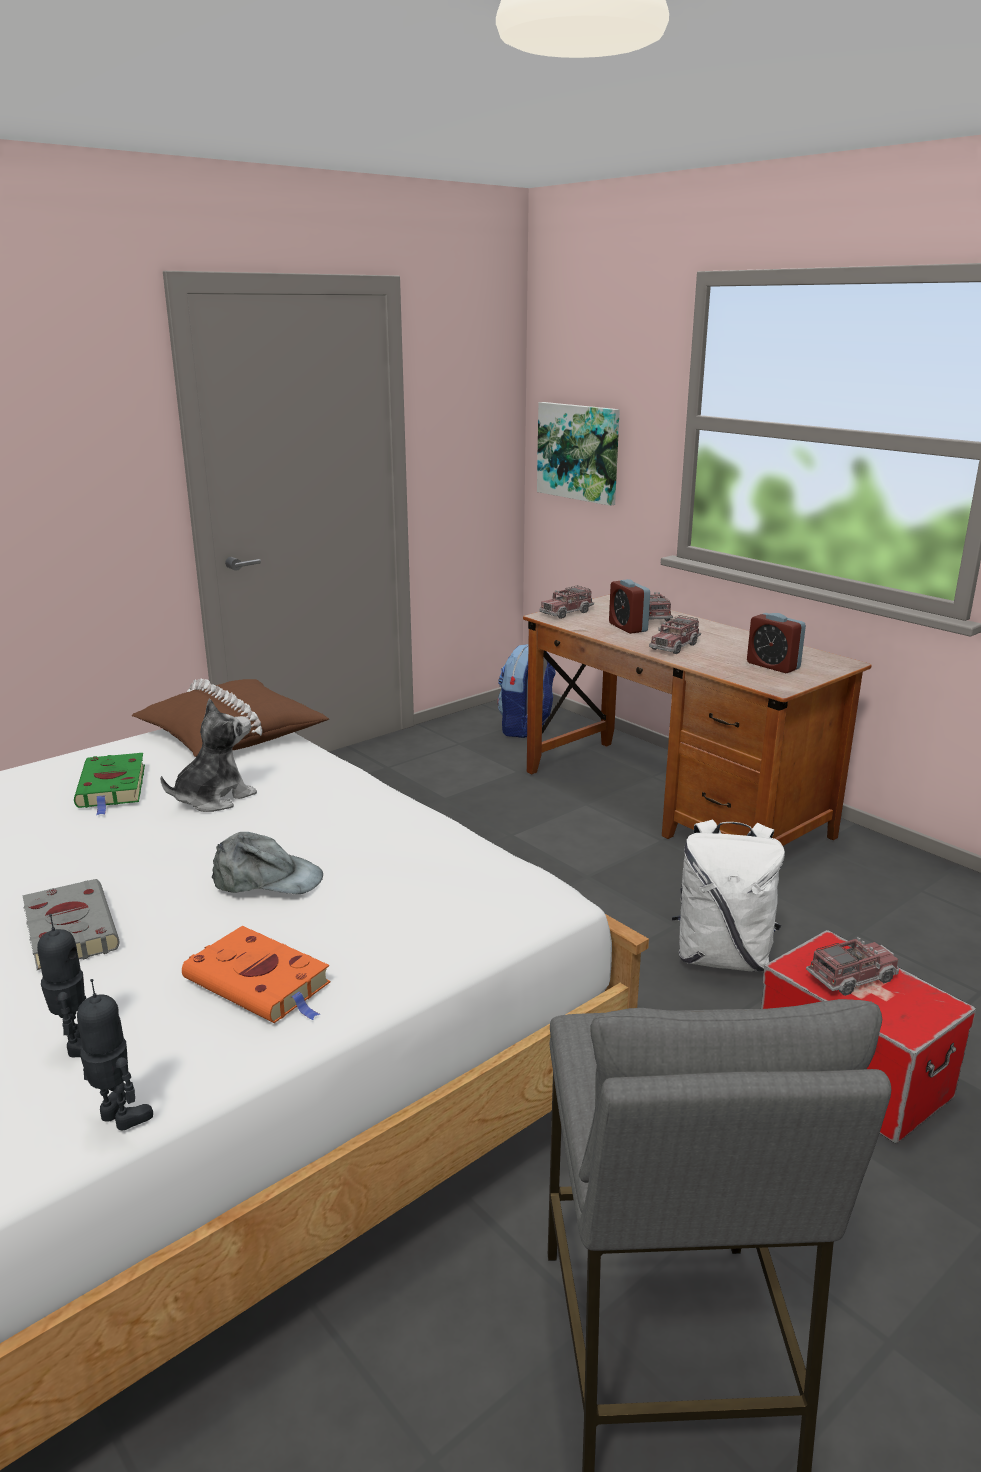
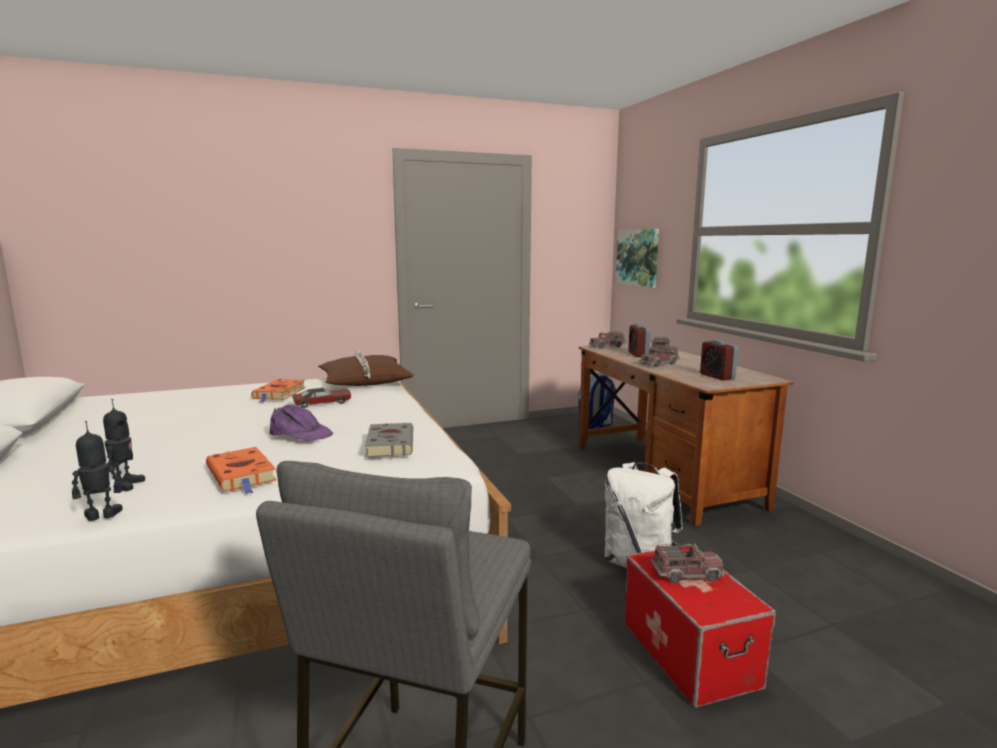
camera: 20 degrees right, 10 degrees down
grey book [22,879,120,970] -> grey book moved to [365,423,413,457]
green book [74,753,145,815] -> orange book [251,379,306,403]
toy robot [77,979,153,1130] -> toy robot turned 75 degrees counterclockwise [72,421,123,521]
plush toy [160,698,257,812] -> toy car [292,388,351,408]
grey cap [212,832,323,894] -> purple cap [269,404,333,441]

